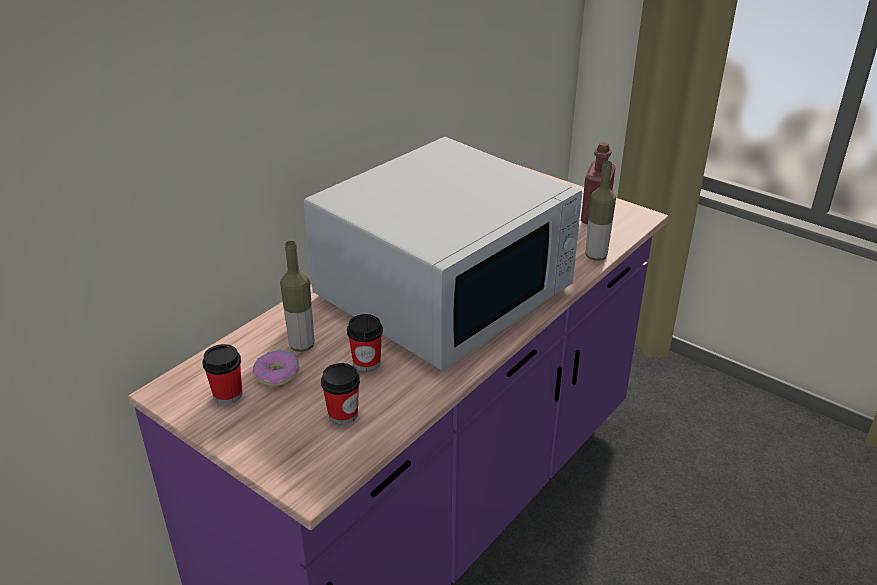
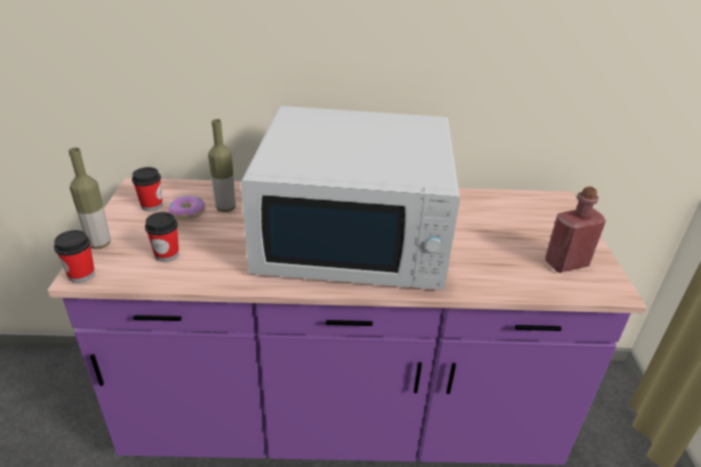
camera: 50 degrees right, 0 degrees up
cup [347,314,383,371] -> cup moved to [54,230,95,283]
bottle [585,161,616,261] -> bottle moved to [69,148,110,249]

